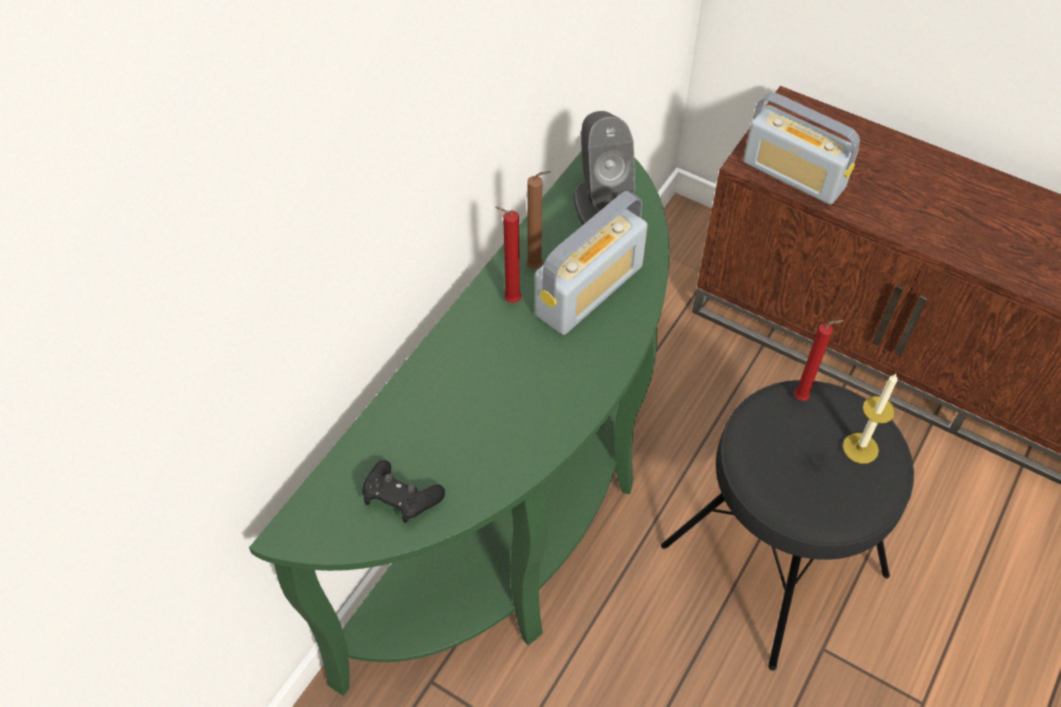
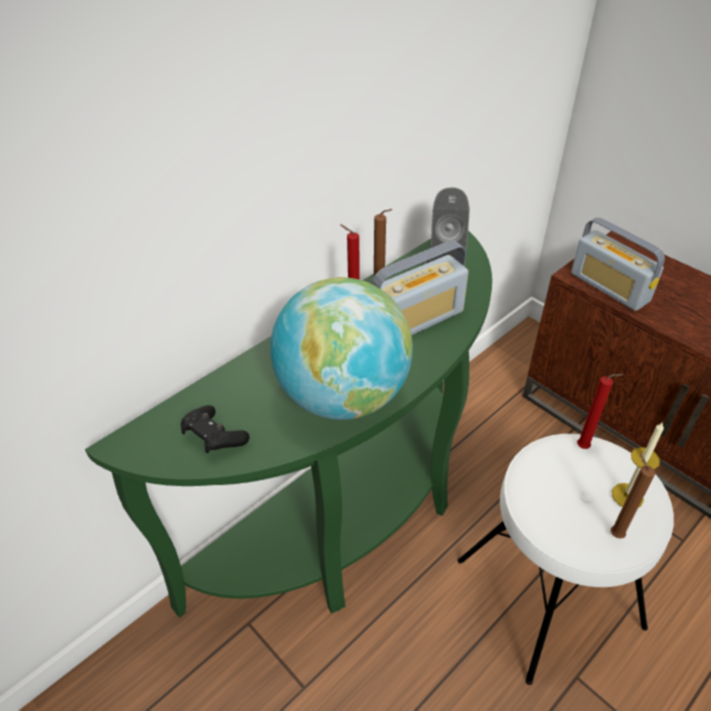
camera: 15 degrees right, 10 degrees down
black stool [661,380,914,671] -> white stool [457,434,674,685]
none -> globe [270,277,413,420]
none -> brown candle [611,453,655,539]

